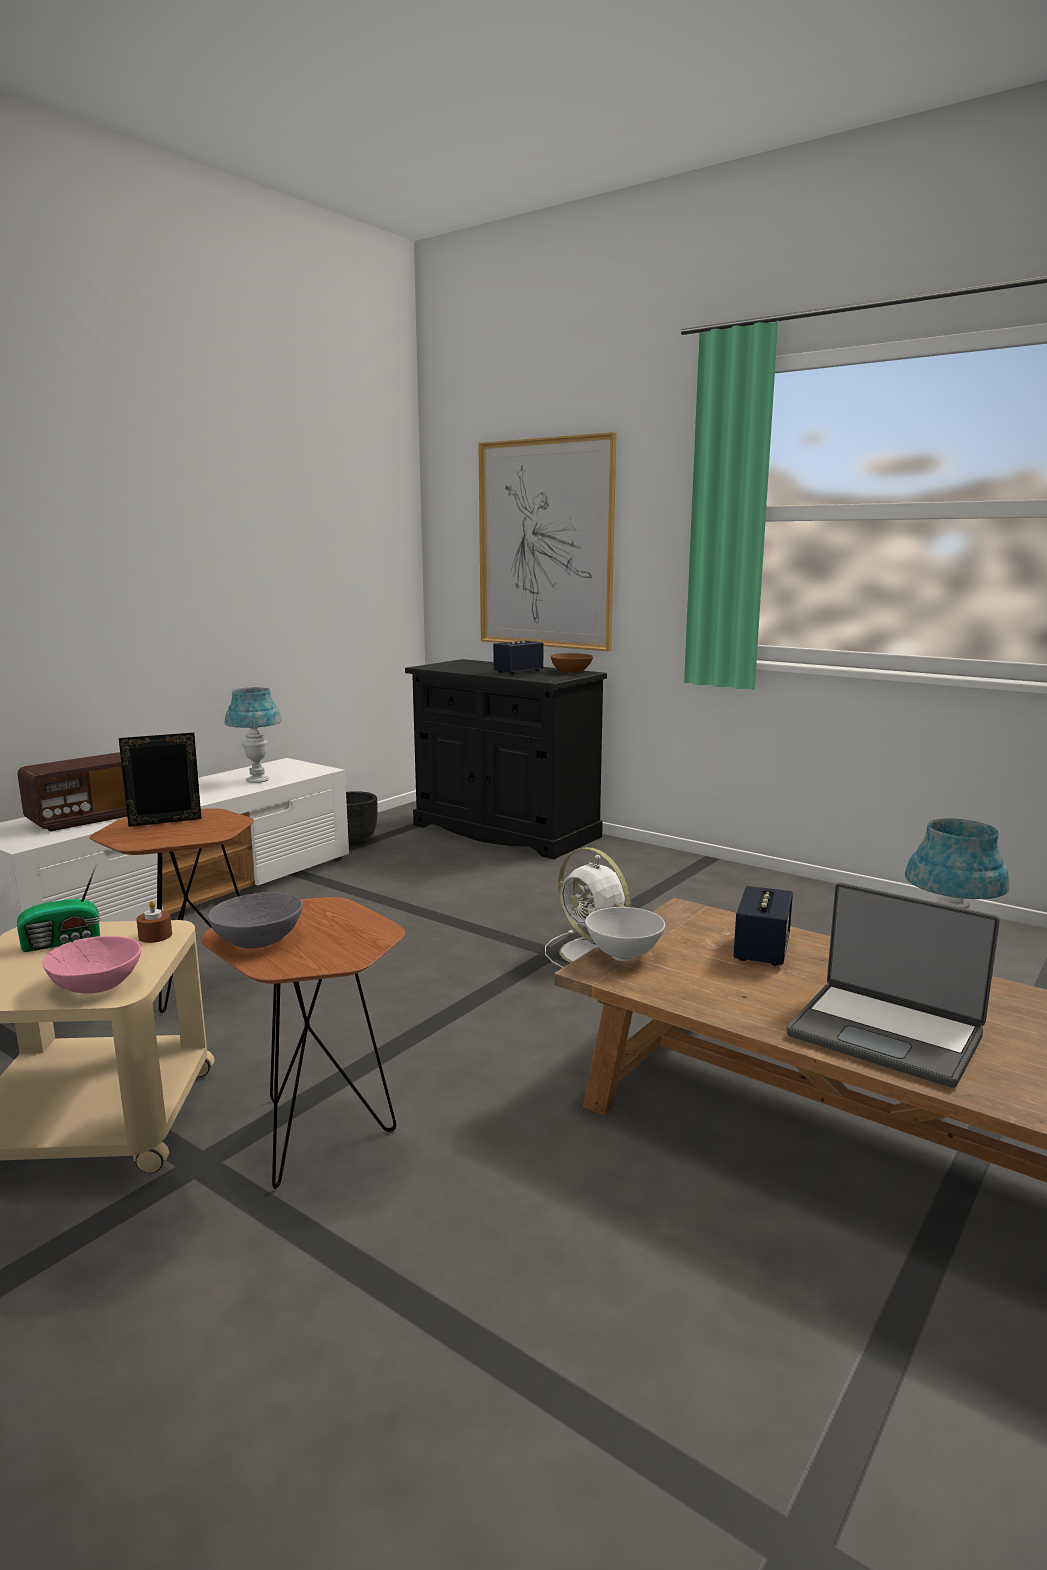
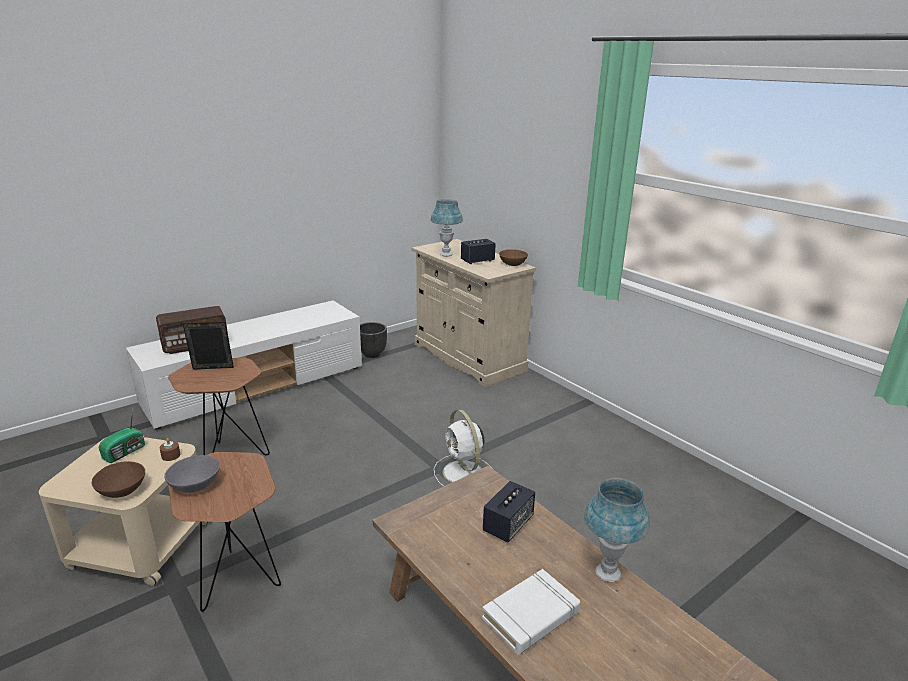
camera: 15 degrees right, 10 degrees up
radio [17,864,100,952] -> radio turned 45 degrees counterclockwise [99,408,145,463]
pink bowl [42,936,141,993] -> brown bowl [92,461,145,498]
blue table lamp [225,687,282,783] -> blue table lamp moved to [431,199,463,256]
black cabinet [405,659,607,859] -> beige cabinet [411,239,536,387]
picture [478,432,616,651] -> none
white bowl [585,907,665,961] -> none
laptop [787,882,1000,1088] -> white book [482,569,580,655]

